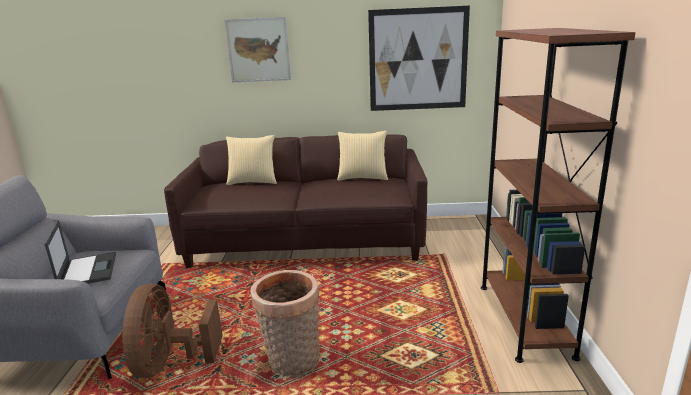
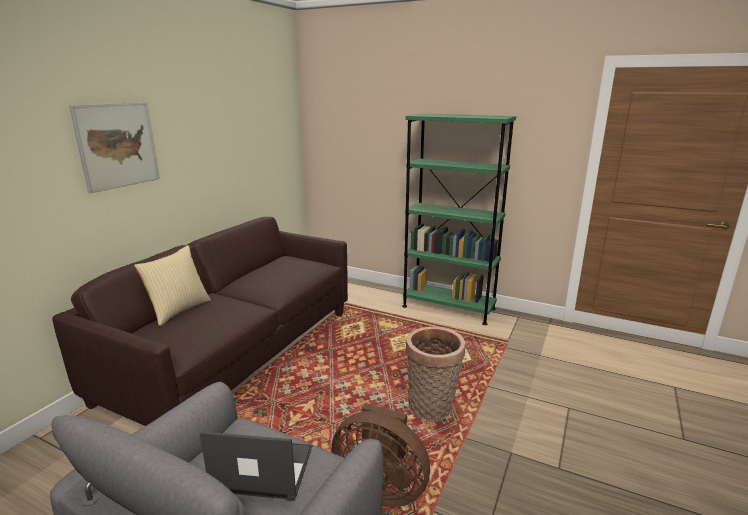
camera: 65 degrees left, 0 degrees up
pillow [337,130,388,181] -> none
picture [368,6,470,111] -> none
brown bookcase [481,28,635,363] -> green bookcase [402,113,516,325]

